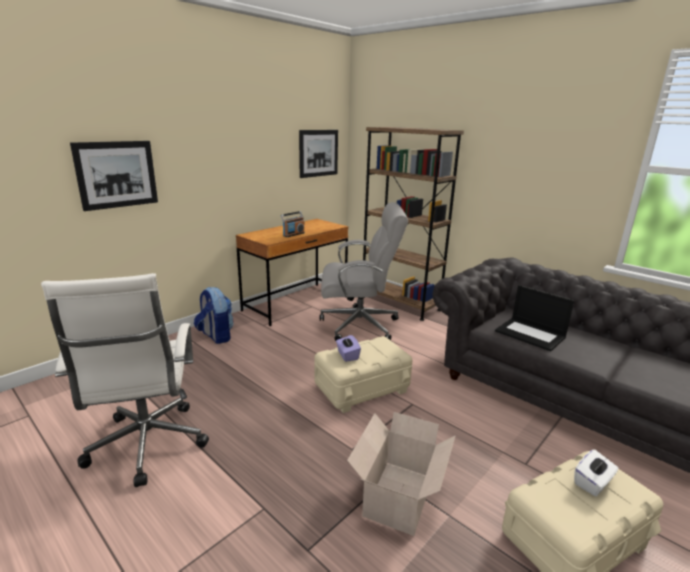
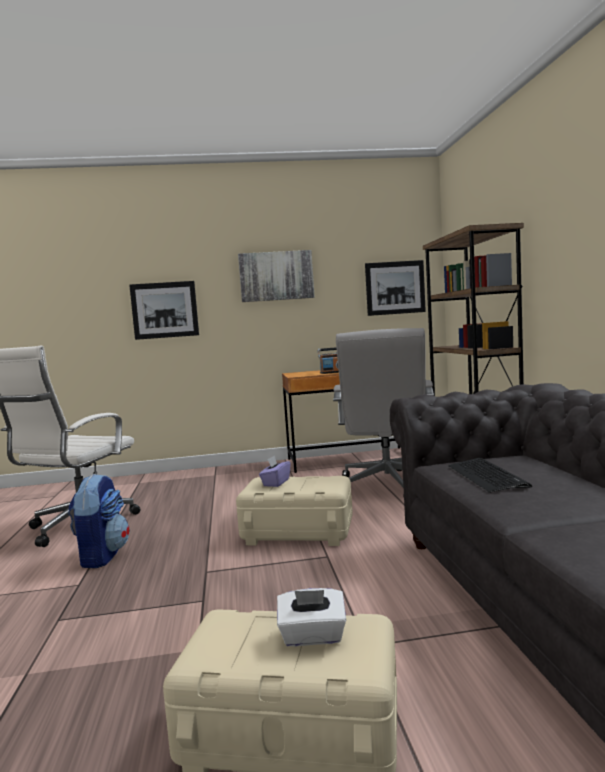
camera: 40 degrees right, 15 degrees down
backpack [194,287,234,344] -> backpack moved to [68,474,130,568]
grey office chair [320,202,408,341] -> grey office chair turned 60 degrees clockwise [333,328,434,496]
cardboard box [347,412,455,536] -> none
laptop [495,285,574,351] -> keyboard [448,458,532,493]
none -> picture [238,250,315,302]

